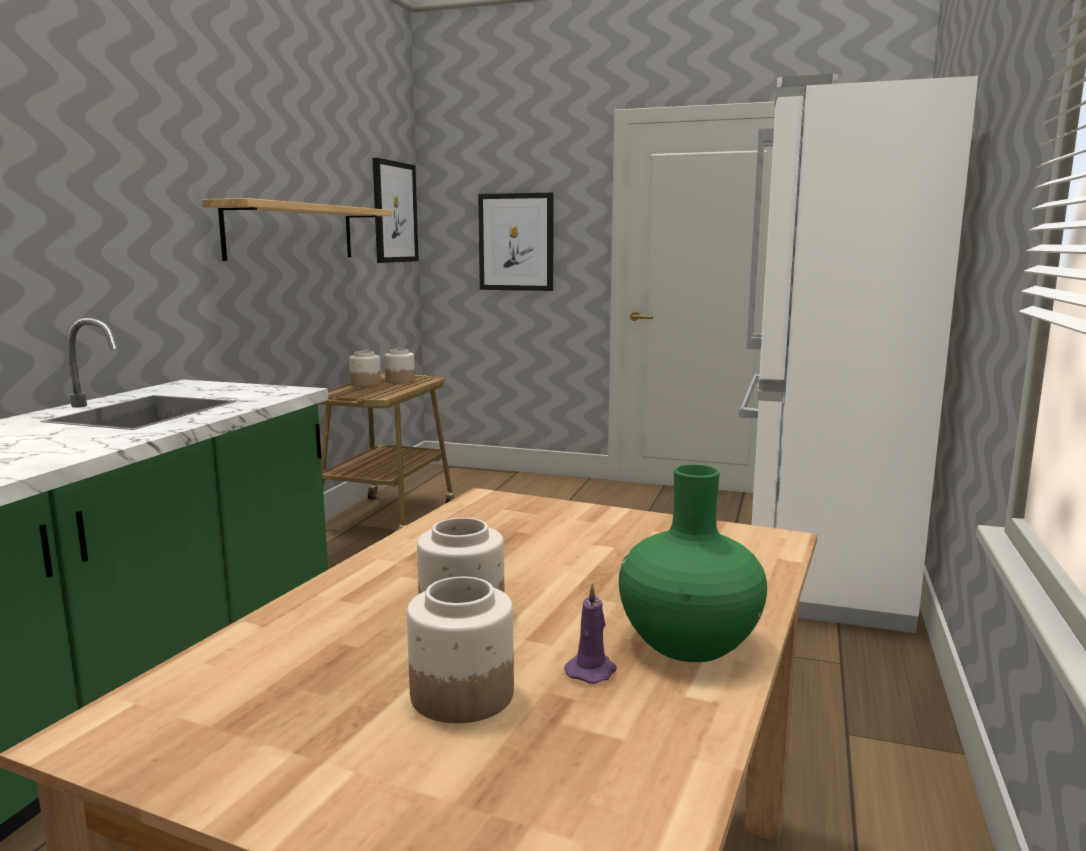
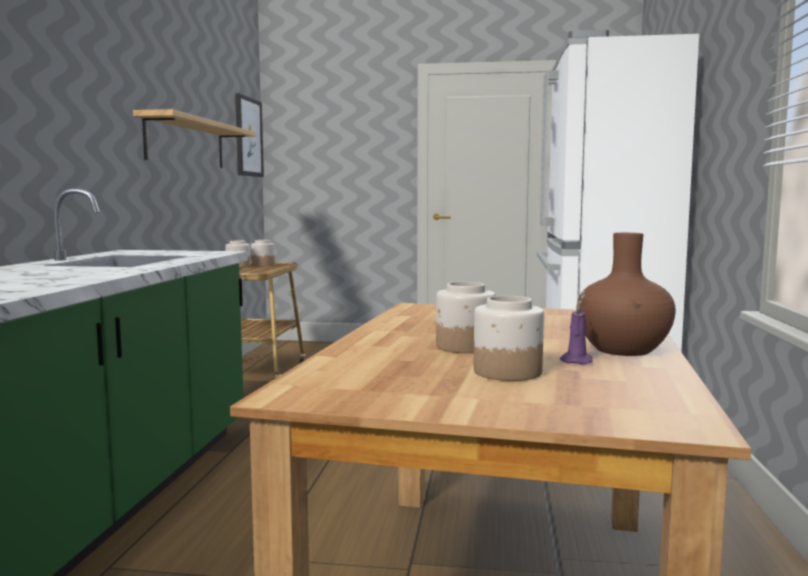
camera: 10 degrees left, 5 degrees down
picture [478,193,554,291] -> none
green vase [619,465,767,662] -> brown vase [577,233,676,356]

